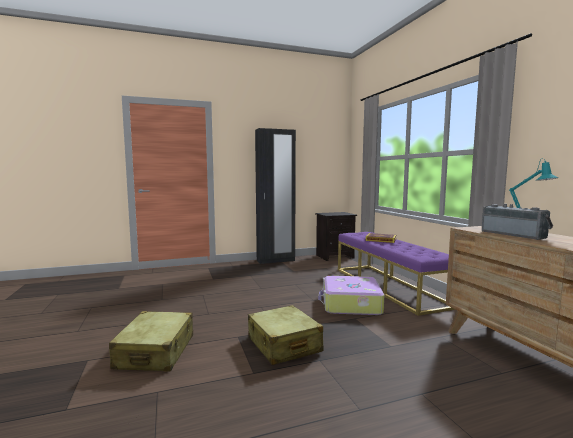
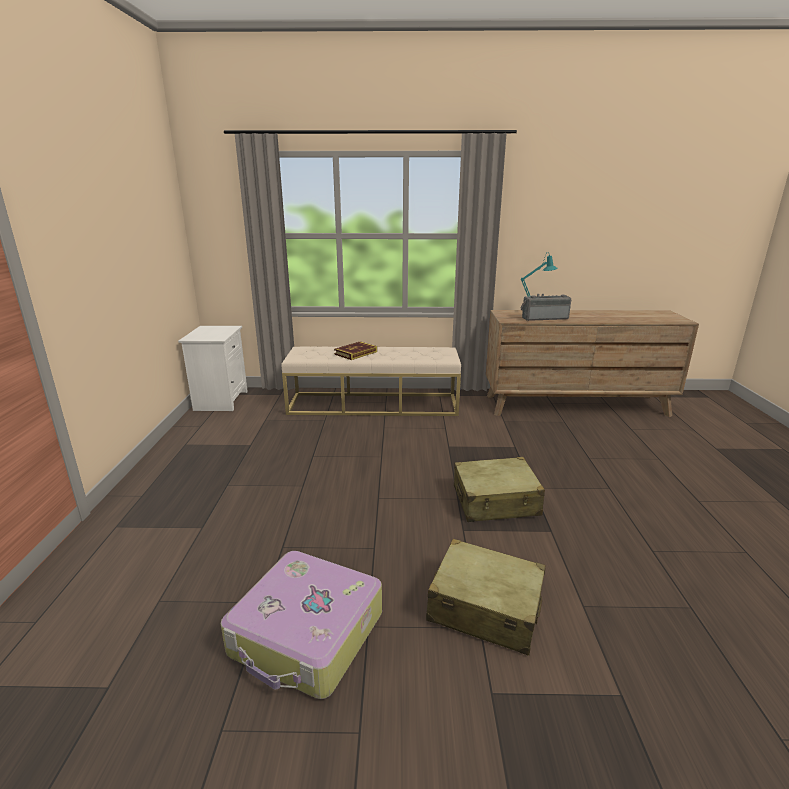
camera: 70 degrees left, 15 degrees up
black wardrobe [255,128,296,264] -> none
black nightstand [315,212,357,261] -> white nightstand [178,326,248,411]
suitcase [318,276,384,315] -> suitcase moved to [221,551,382,699]
purple bench [338,232,456,316] -> beige bench [281,347,461,416]

